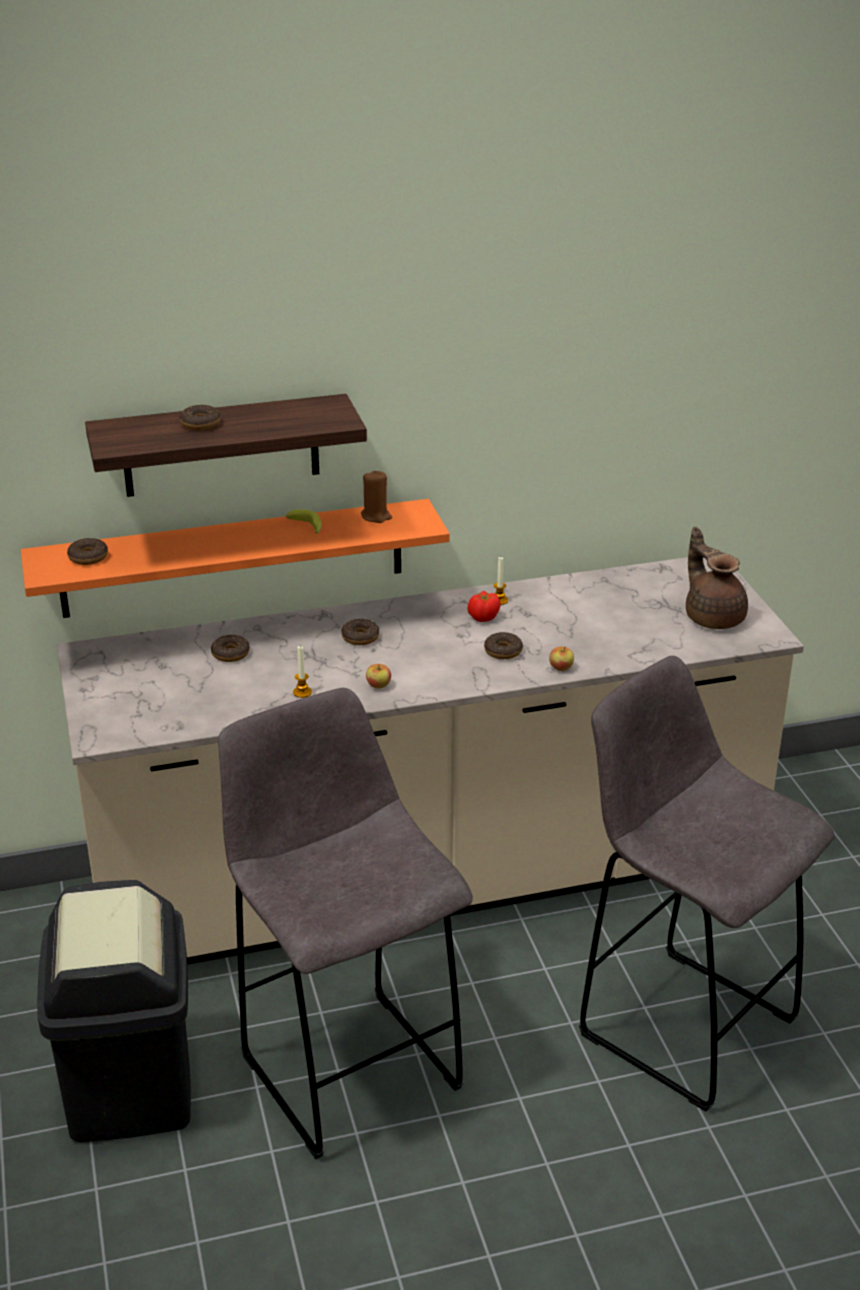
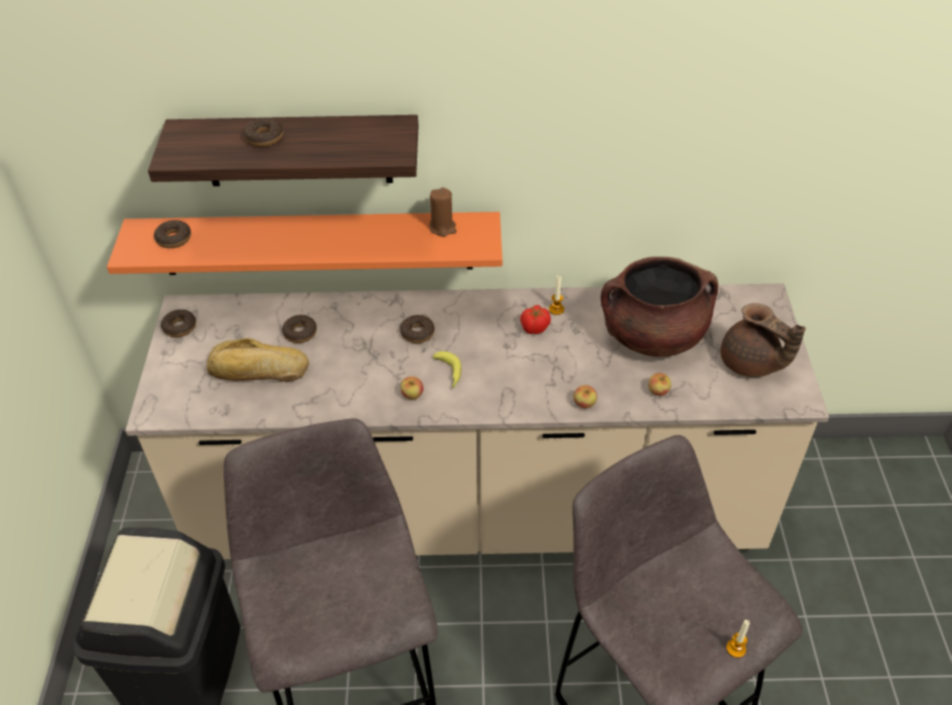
camera: 15 degrees right, 15 degrees up
banana [286,509,322,534] -> banana moved to [432,351,462,388]
candle [293,646,312,698] -> candle moved to [726,620,750,658]
donut [484,632,523,659] -> donut moved to [161,309,196,337]
brown teapot [686,527,748,629] -> brown teapot turned 150 degrees clockwise [720,303,806,377]
none -> bread [207,338,309,382]
none -> brown cooking pot [600,257,718,357]
none -> apple [648,373,671,396]

